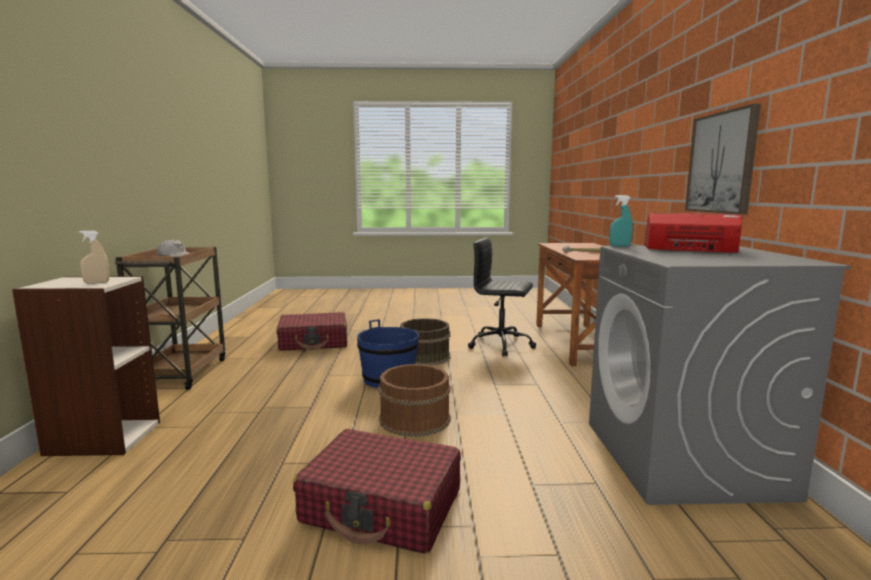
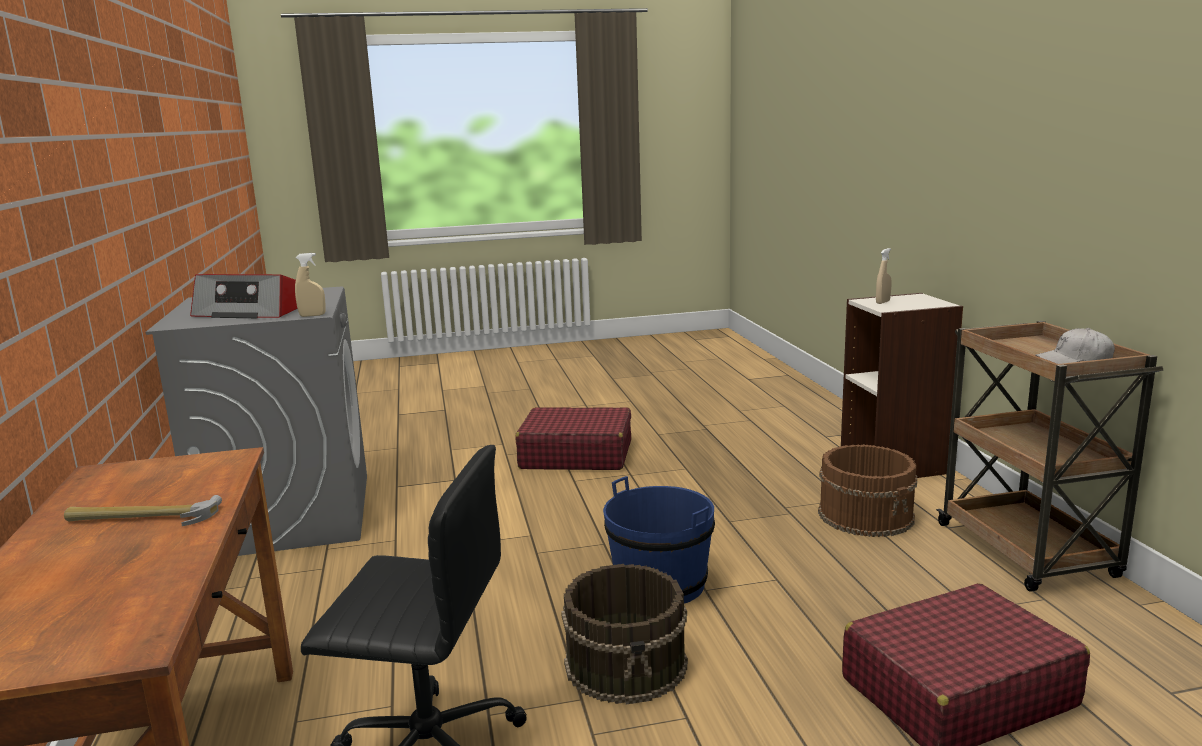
camera: 170 degrees right, 5 degrees up
brown bucket [378,364,451,437] -> brown bucket moved to [818,444,917,537]
turquoise spray bottle [610,195,633,247] -> beige spray bottle [295,253,326,317]
picture [685,104,761,214] -> none

